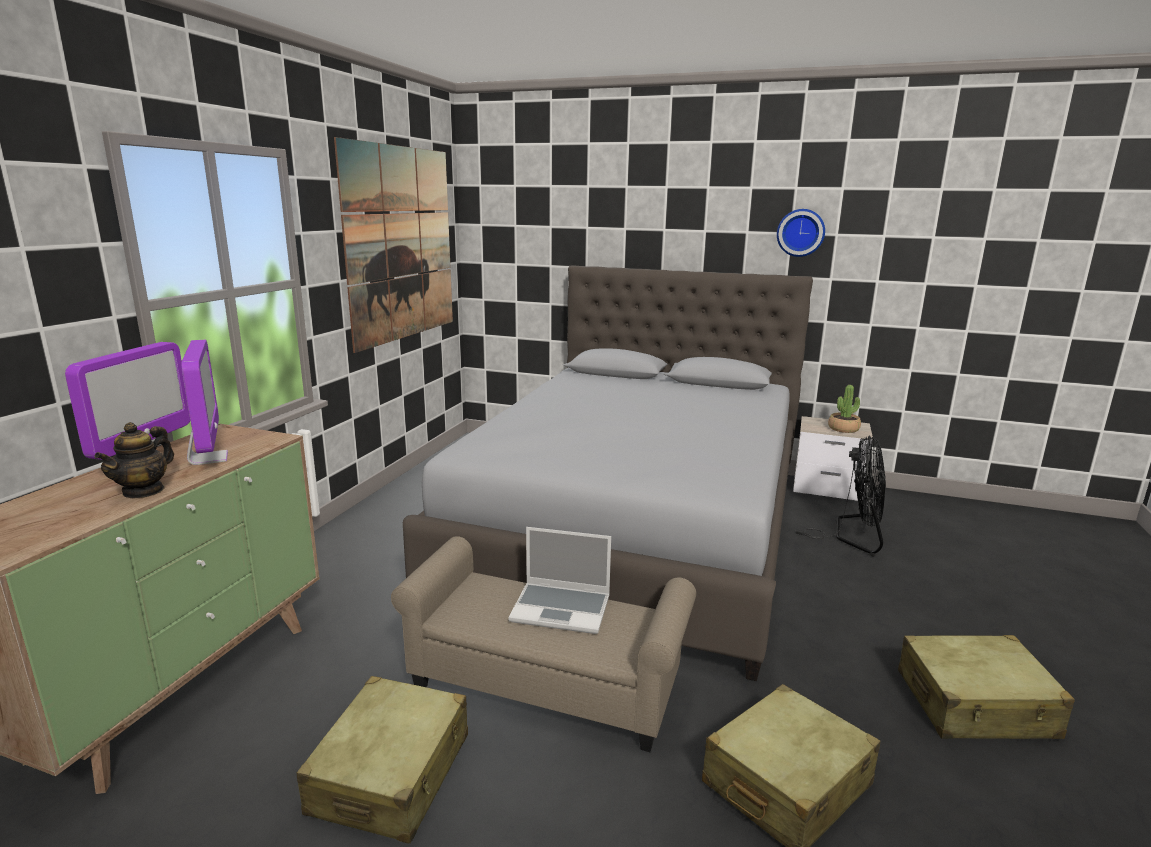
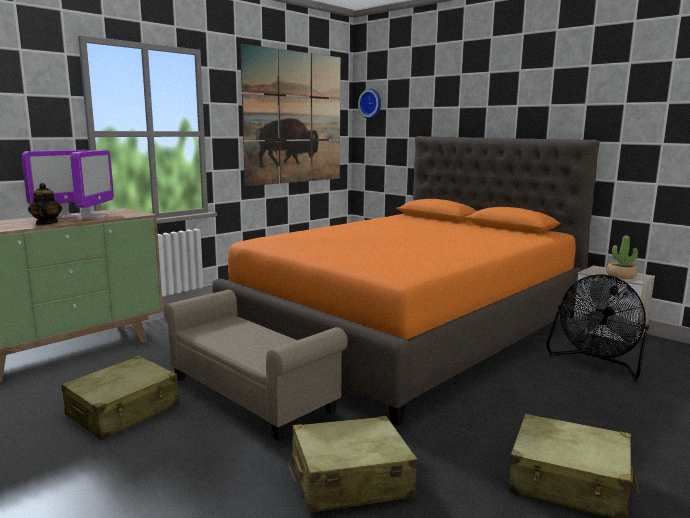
camera: 25 degrees right, 5 degrees down
teapot [94,422,174,498] -> teapot turned 120 degrees clockwise [28,183,62,225]
grey bed [403,266,813,681] -> orange bed [213,136,600,426]
laptop [508,527,611,634] -> none
wall clock [777,209,825,257] -> wall clock moved to [358,88,381,119]
black fan [795,436,886,557] -> black fan turned 90 degrees clockwise [546,274,649,383]

